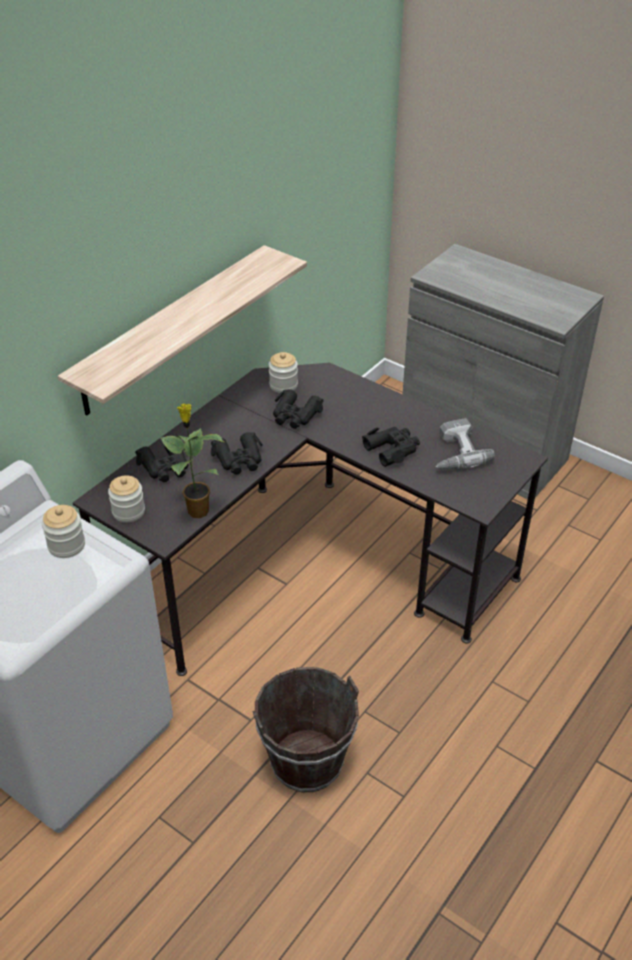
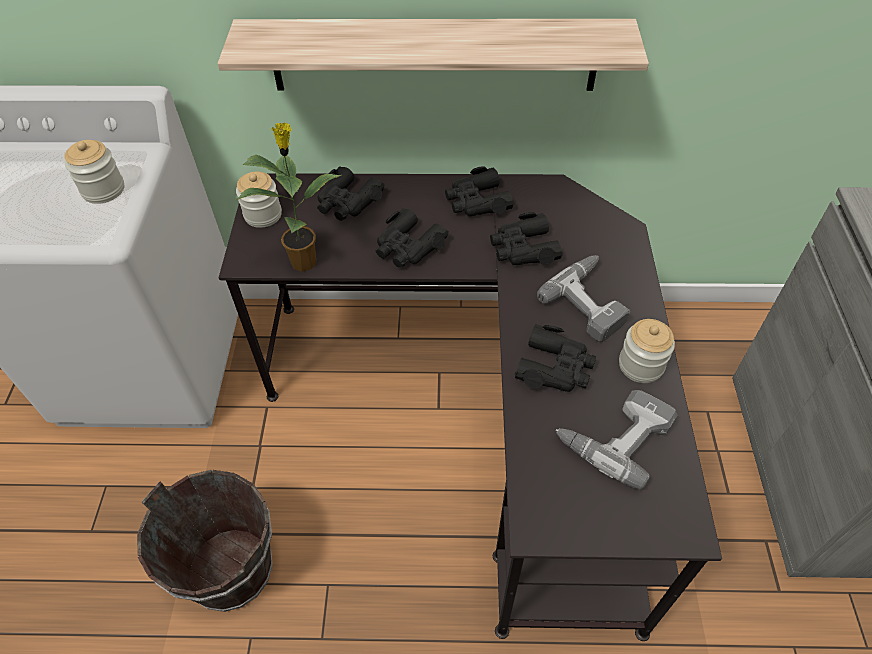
camera: 55 degrees right, 10 degrees up
jar [269,352,298,393] -> jar moved to [619,319,675,383]
none -> black binoculars [445,166,514,216]
none -> power drill [537,255,630,343]

